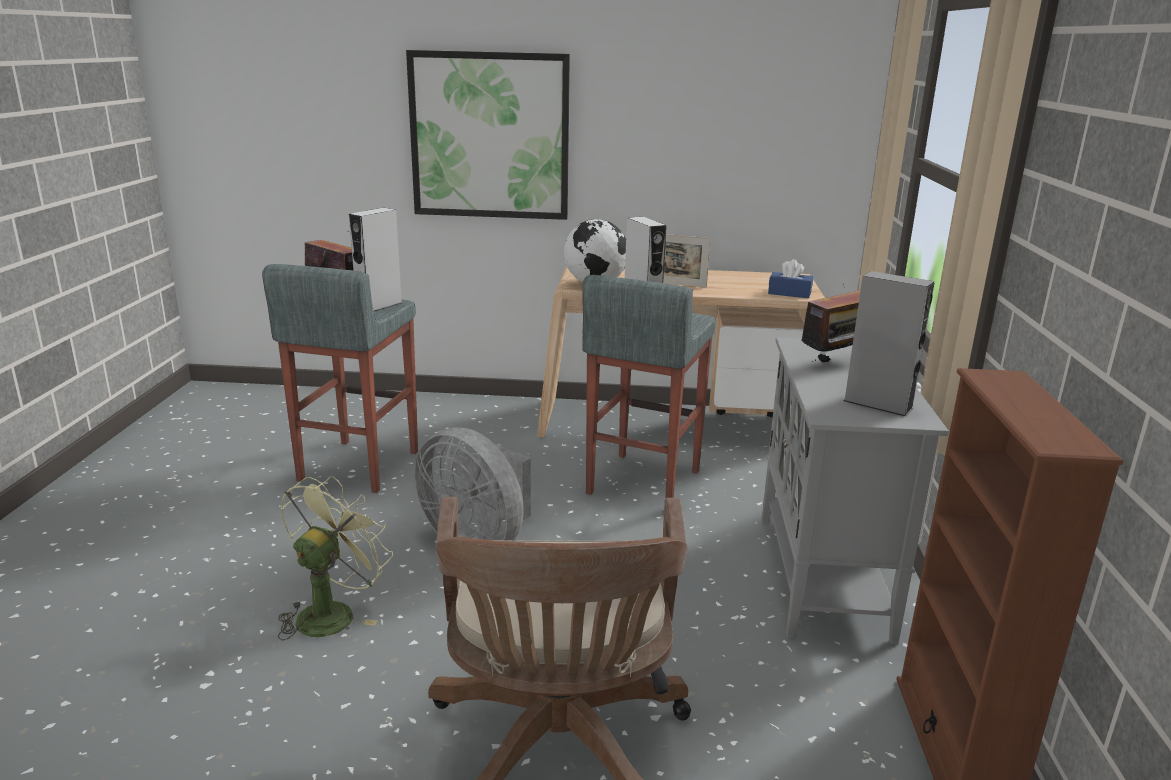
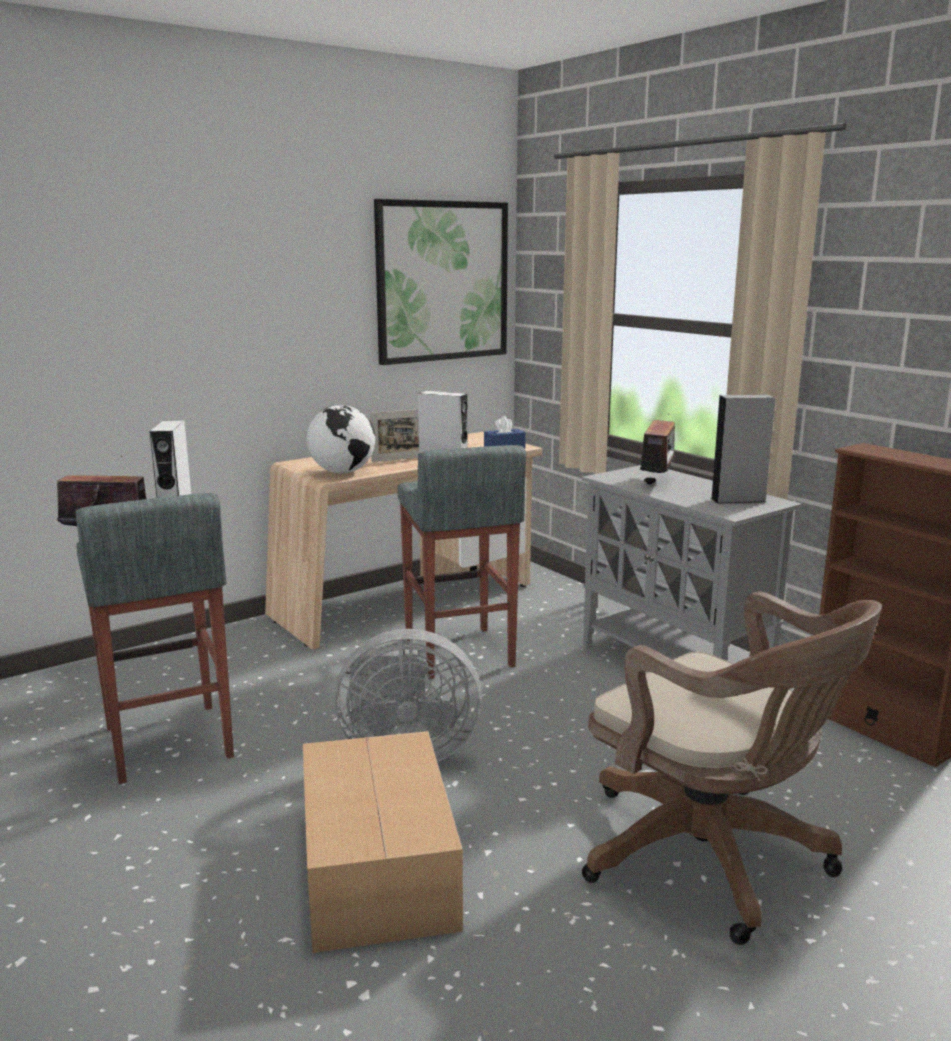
camera: 40 degrees left, 5 degrees down
green fan [278,476,393,640] -> cardboard box [303,731,463,953]
picture [406,50,570,220] -> picture moved to [374,199,508,365]

